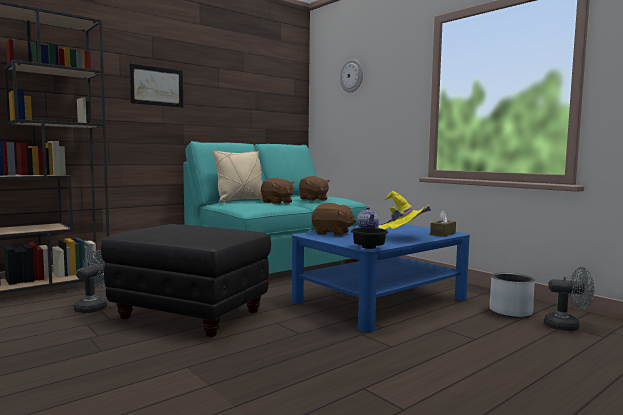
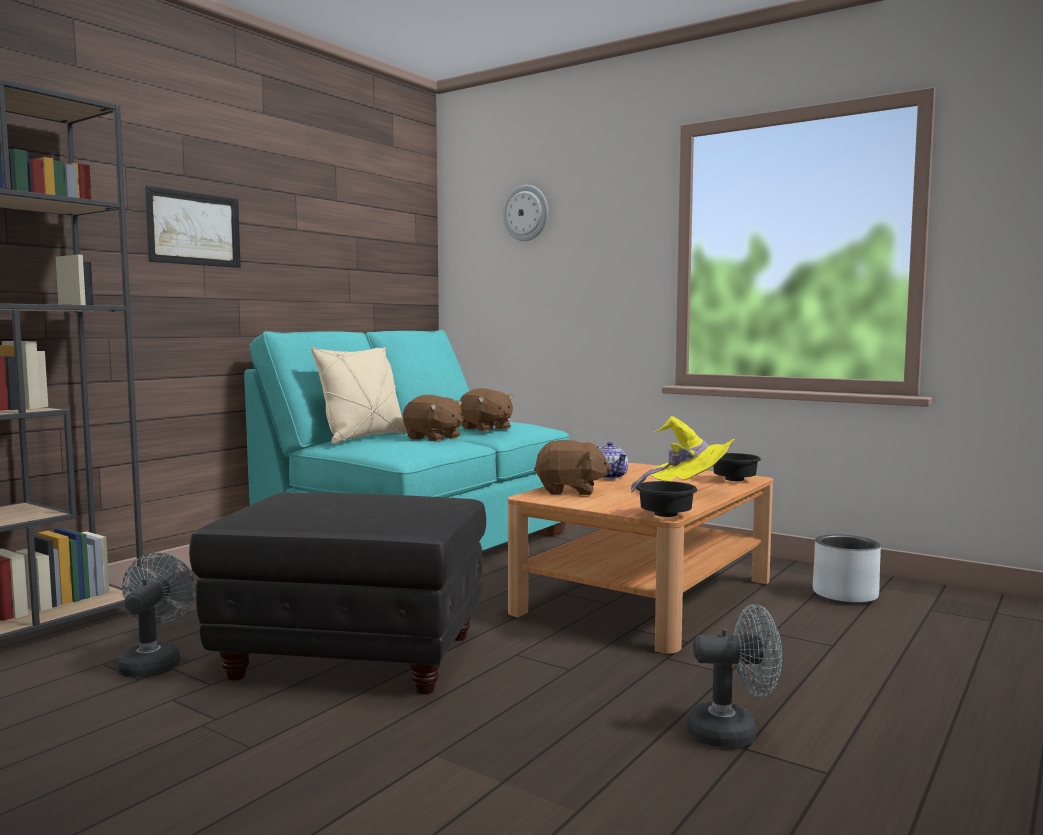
camera: 15 degrees left, 0 degrees up
blue coffee table [292,224,470,332] -> brown coffee table [508,463,773,654]
brown tissue box [430,211,456,237] -> black bowl [713,453,761,481]
grey fan [544,267,594,331] -> grey fan moved to [687,604,782,748]

